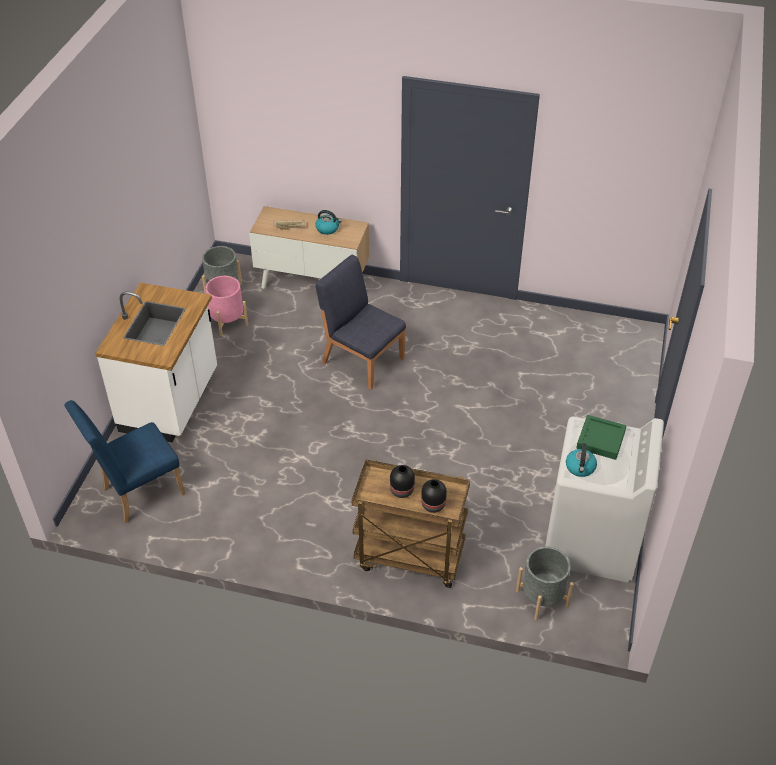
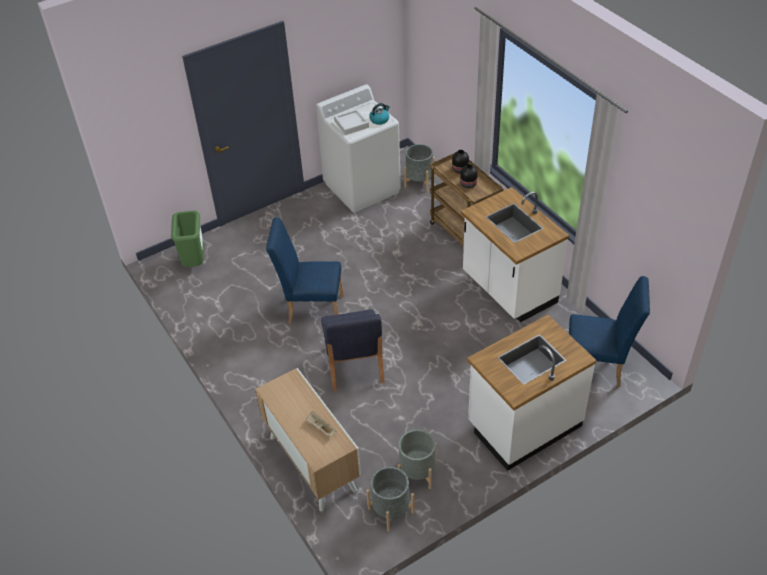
camera: 135 degrees left, 0 degrees up
pink planter [205,276,248,336] -> grey planter [398,430,436,489]
kettle [316,210,342,235] -> none
green tray [576,415,626,460] -> grey tray [334,109,369,135]
none -> green trash can [171,211,204,267]
none -> blue chair [266,217,344,324]
none -> white counter [461,187,569,322]

